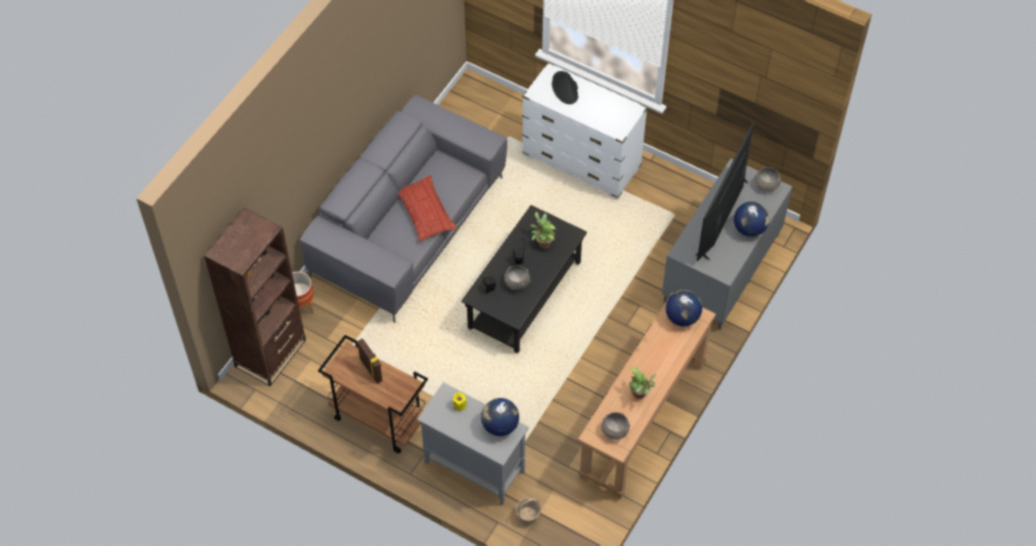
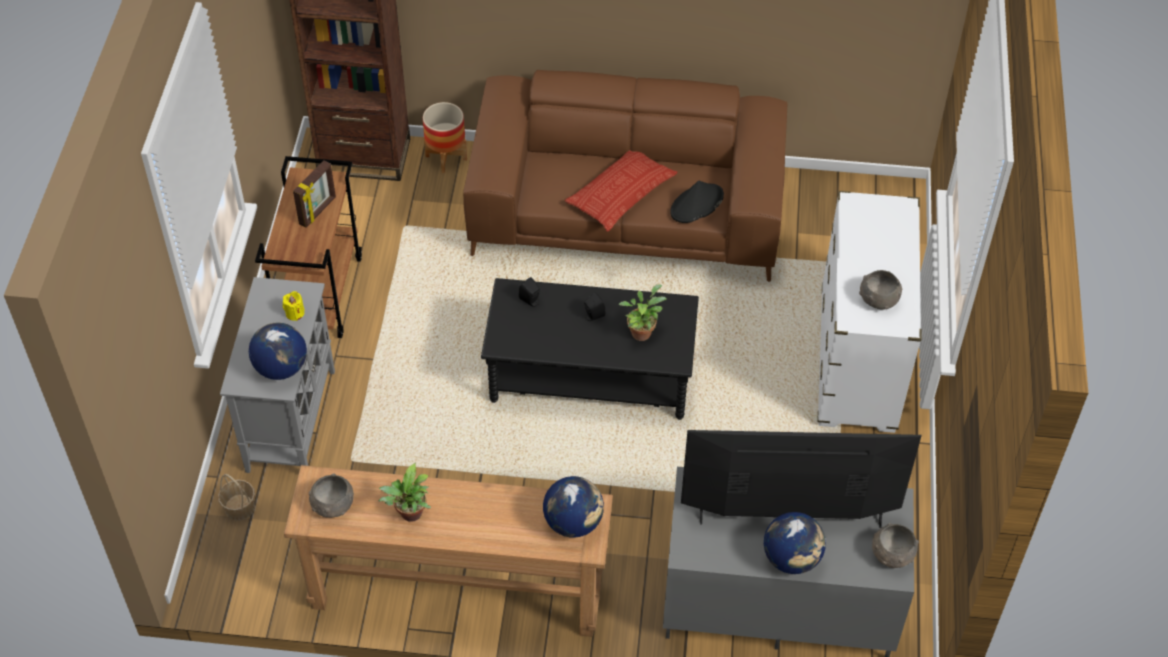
camera: 65 degrees right, 5 degrees down
grey sofa [300,95,507,323] -> brown sofa [463,70,787,282]
grey bowl [504,265,530,290] -> grey bowl moved to [859,270,902,310]
black hat [552,71,578,104] -> black hat moved to [670,181,724,223]

